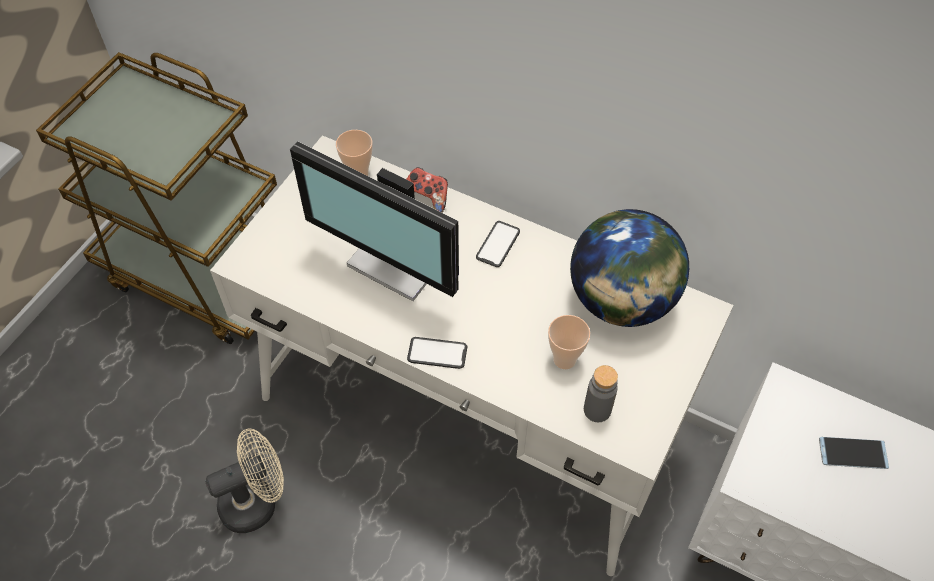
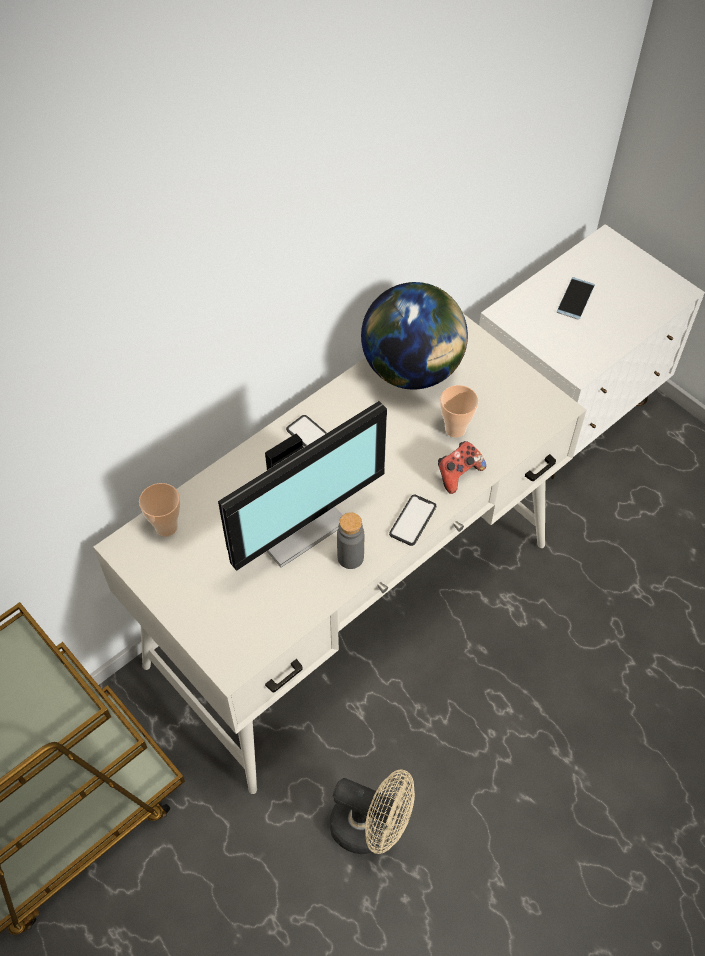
camera: 70 degrees left, 0 degrees up
beige fan [205,428,284,533] -> beige fan turned 120 degrees clockwise [330,769,415,854]
game controller [406,167,448,213] -> game controller moved to [438,441,486,494]
grey bottle [584,365,618,422] -> grey bottle moved to [337,512,364,569]

